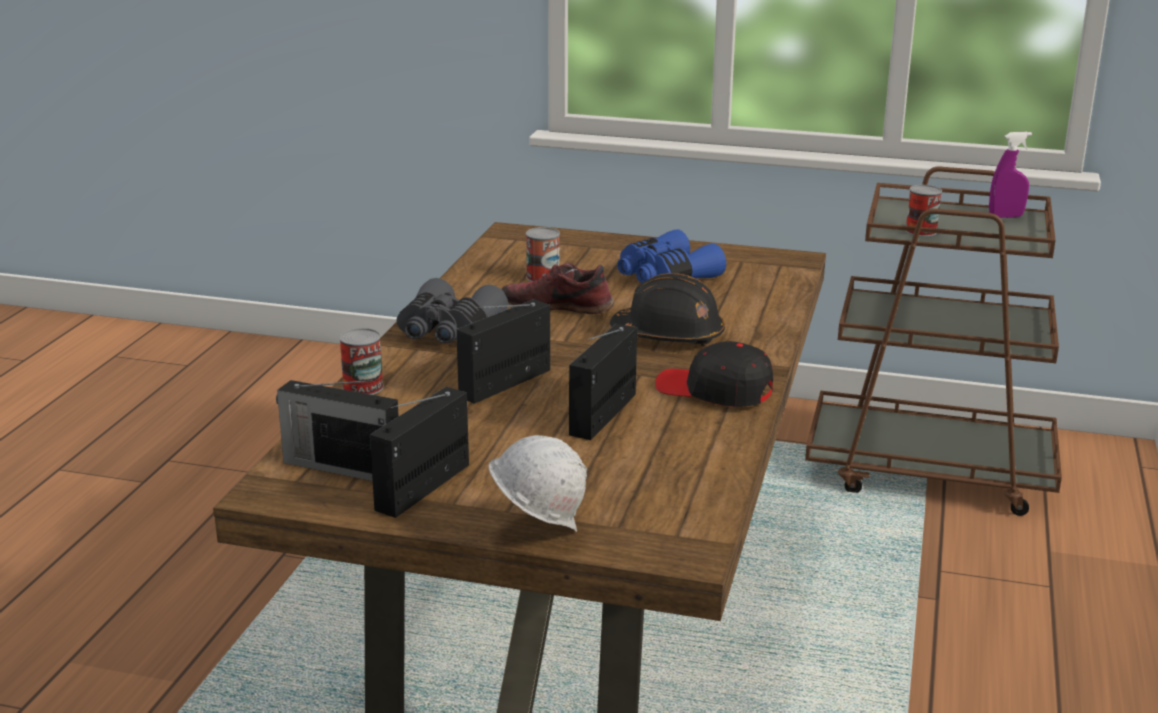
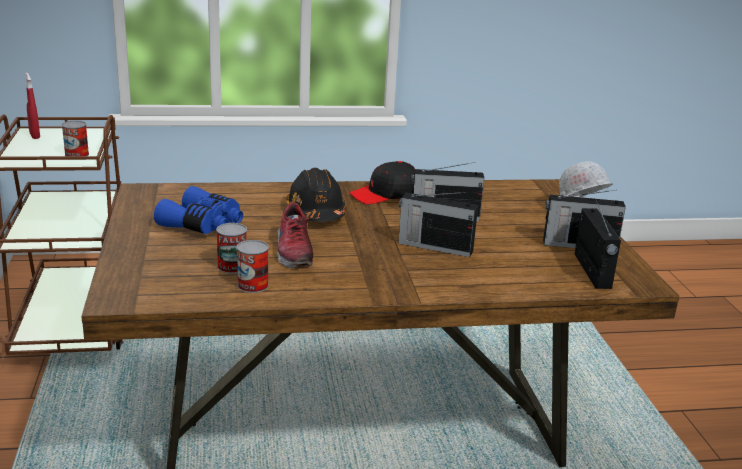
camera: 115 degrees left, 0 degrees up
can [339,328,384,395] -> can moved to [237,240,269,293]
grey binoculars [397,278,508,343] -> none
black cap [655,341,773,407] -> black cap turned 60 degrees clockwise [350,161,415,204]
purple spray bottle [989,132,1032,218] -> red spray bottle [25,72,40,139]

